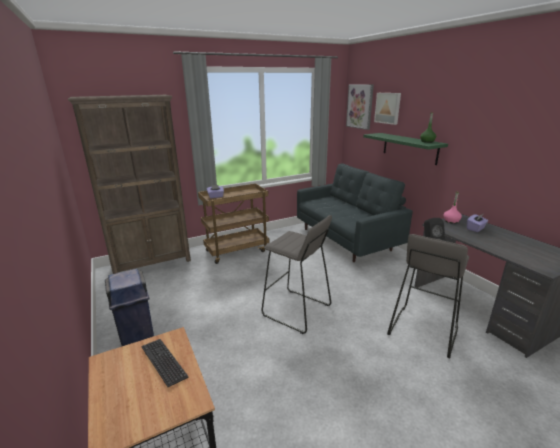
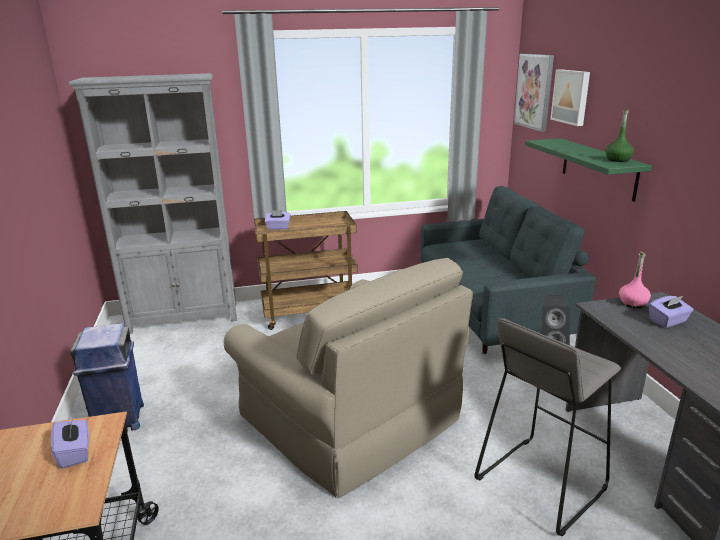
camera: 15 degrees right, 0 degrees up
brown bookcase [68,95,191,274] -> grey bookcase [69,73,237,334]
keyboard [141,339,189,387] -> purple tissue box [51,418,89,469]
grey stool [261,215,332,334] -> beige armchair [224,258,473,498]

